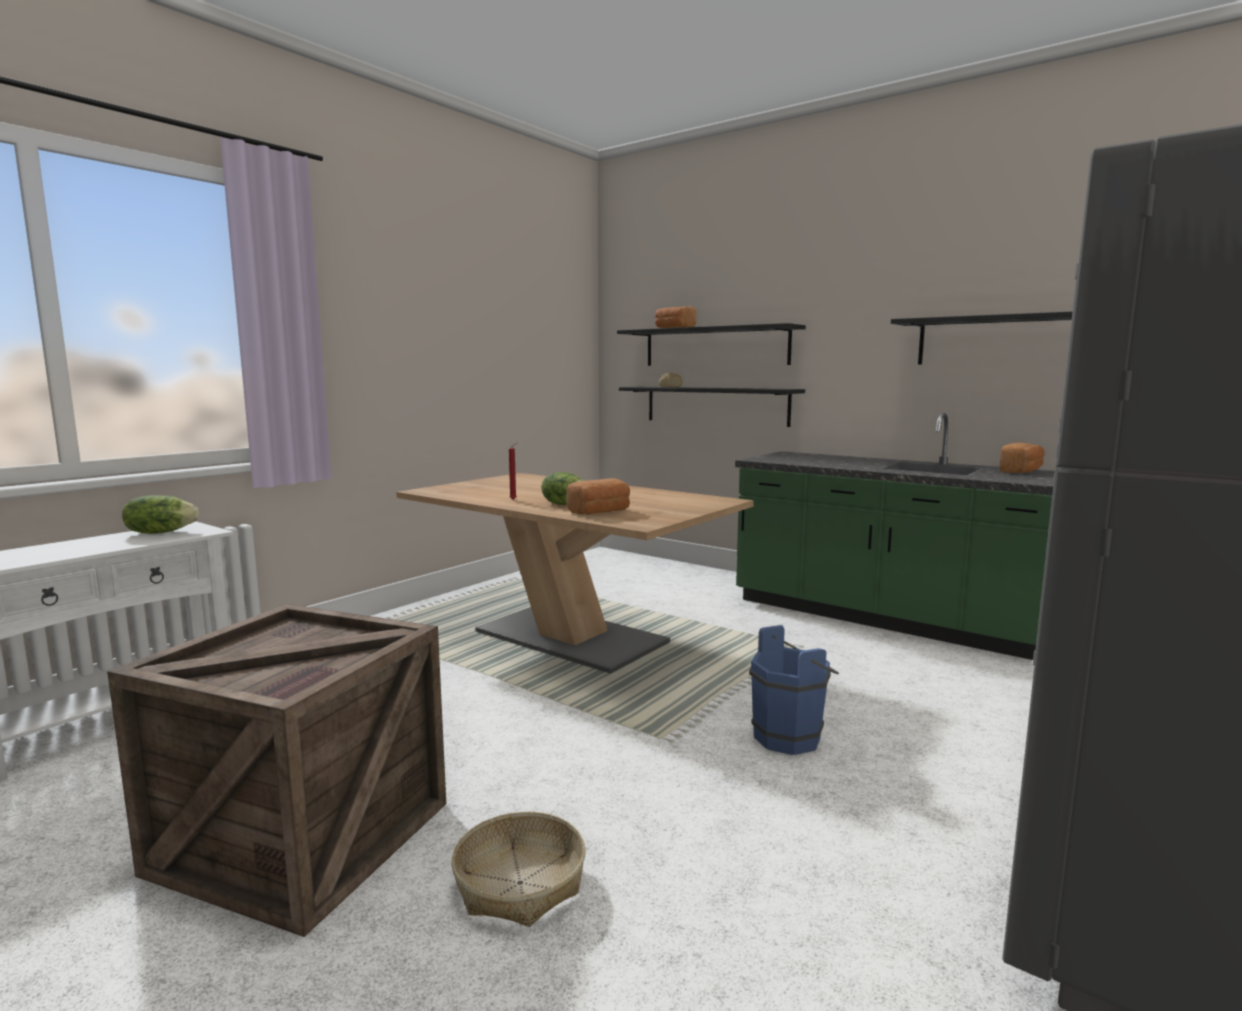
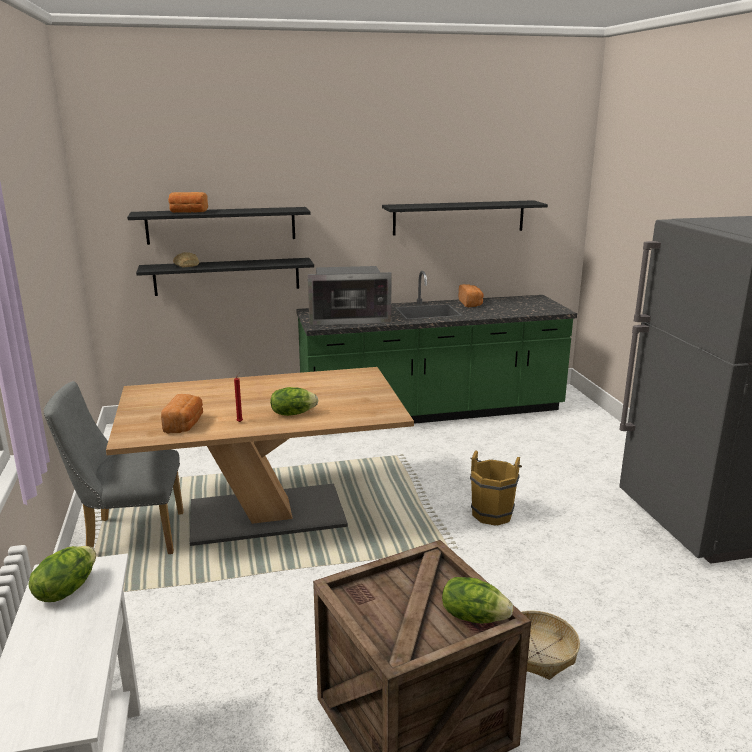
camera: 50 degrees left, 10 degrees up
bread [567,478,630,515] -> bread moved to [161,394,203,434]
blue bucket [749,625,839,755] -> brown bucket [470,450,522,526]
none -> grey chair [44,381,184,554]
none -> microwave [308,266,392,326]
none -> lettuce [442,577,513,624]

